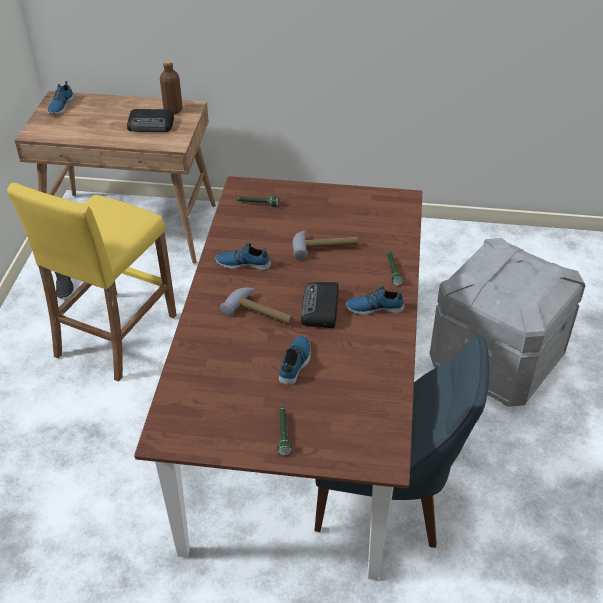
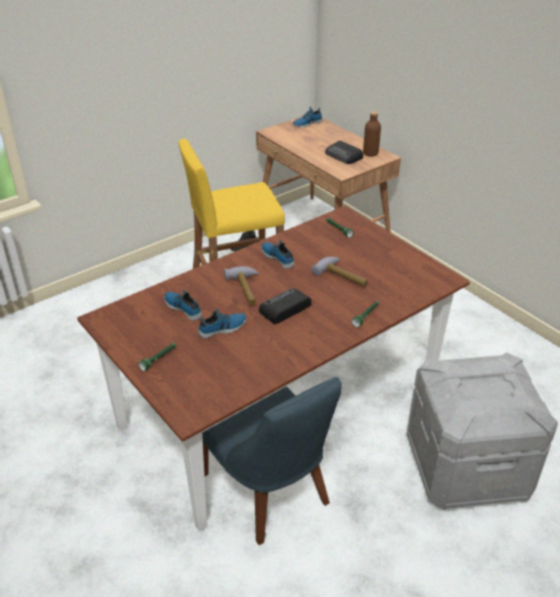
camera: 45 degrees right, 5 degrees down
shoe [346,285,404,315] -> shoe moved to [164,289,202,321]

